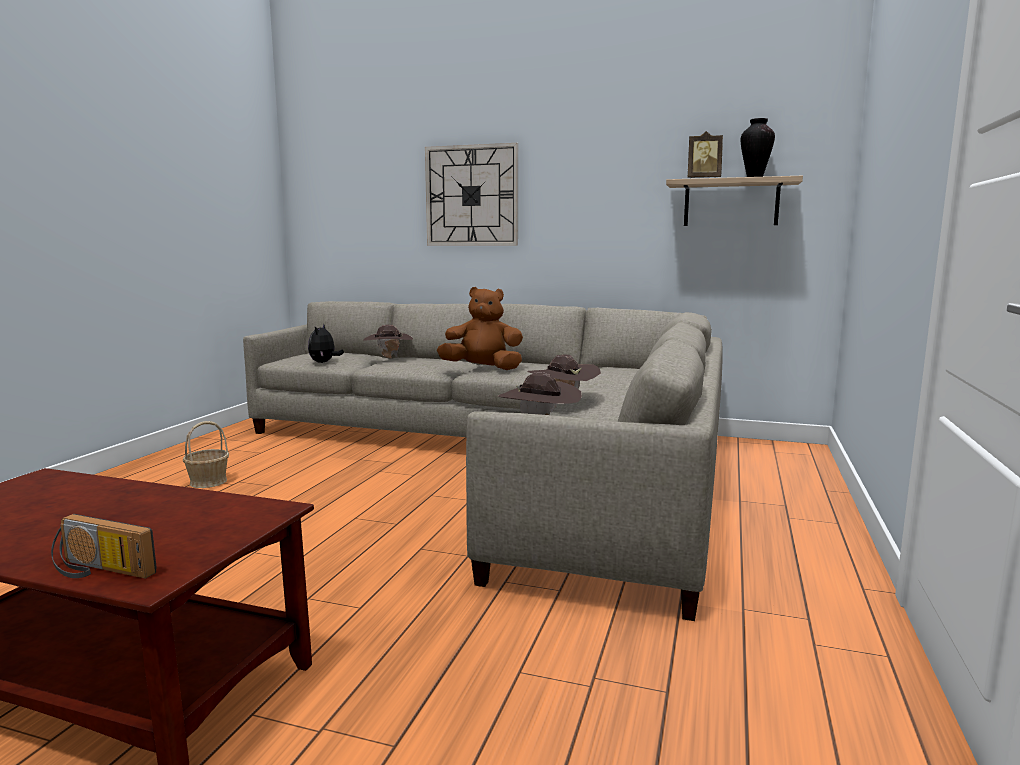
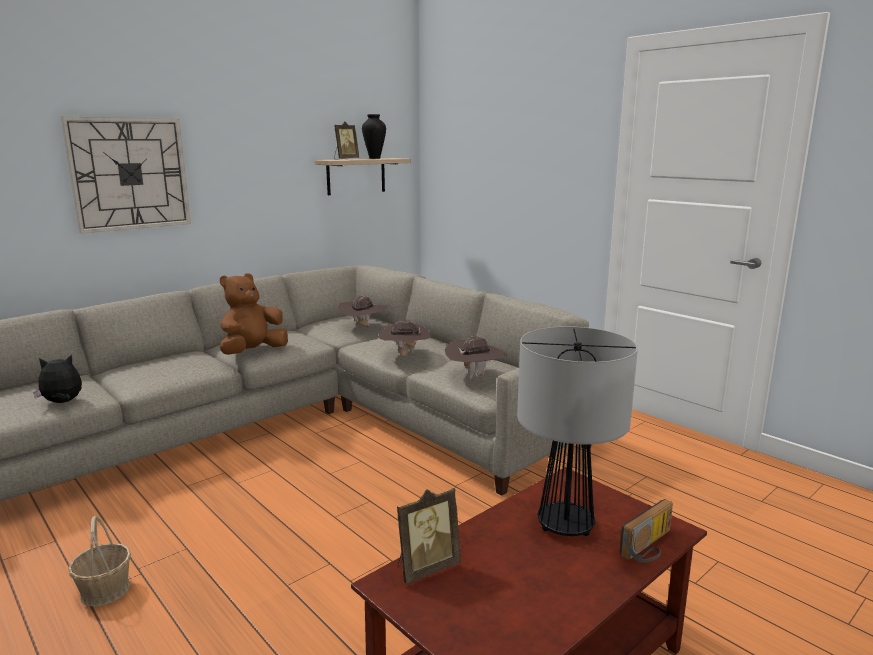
camera: 60 degrees left, 5 degrees up
plush toy [308,324,344,363] -> plush toy turned 120 degrees clockwise [33,354,82,403]
brown hat [363,325,413,358] -> brown hat moved to [338,296,389,327]
none -> picture frame [397,488,461,584]
none -> table lamp [517,326,638,536]

